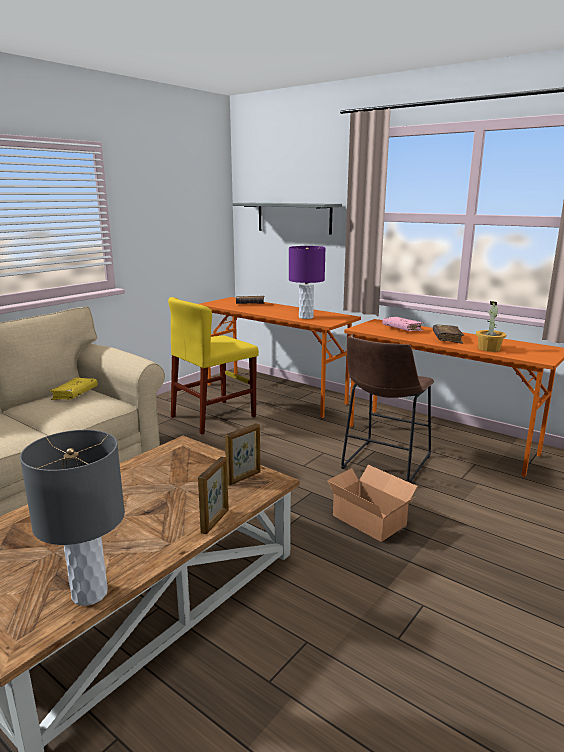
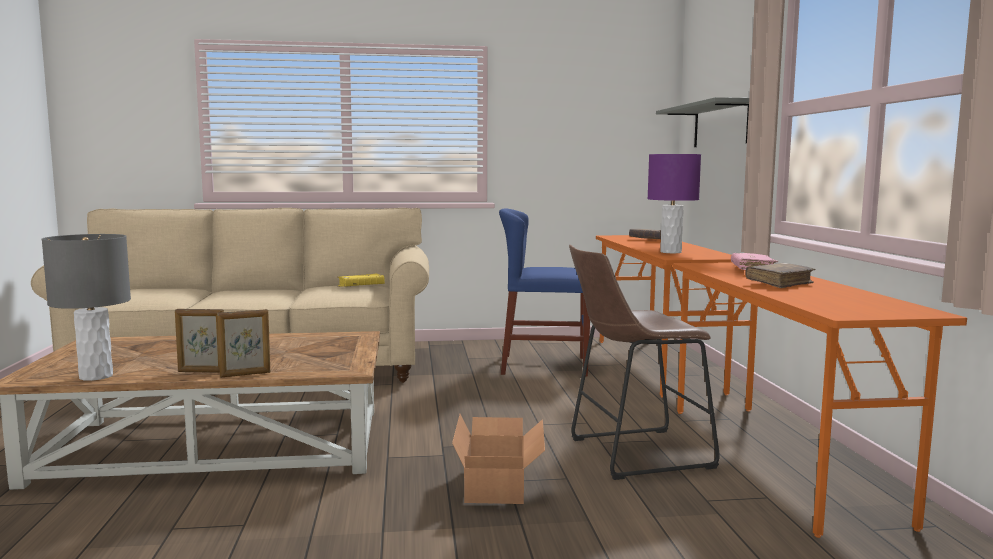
camera: 45 degrees right, 10 degrees down
yellow chair [168,297,259,435] -> blue chair [499,208,590,377]
picture frame [225,423,260,486] -> picture frame moved to [175,309,224,373]
potted plant [476,301,506,352] -> none

